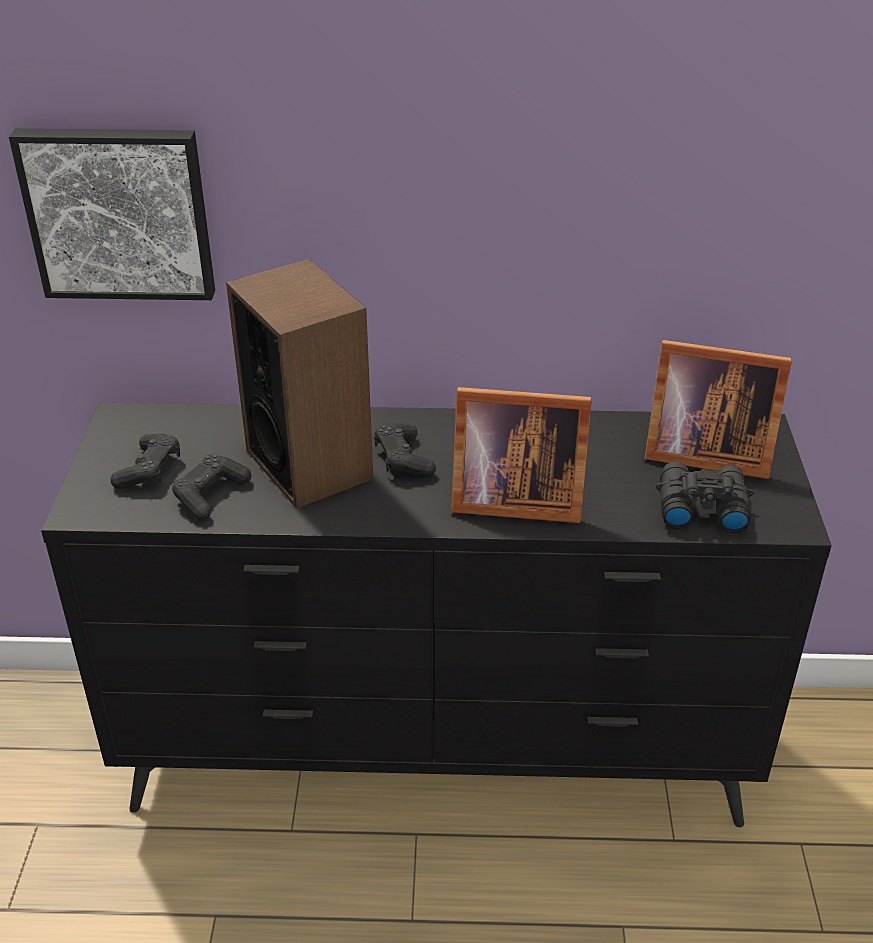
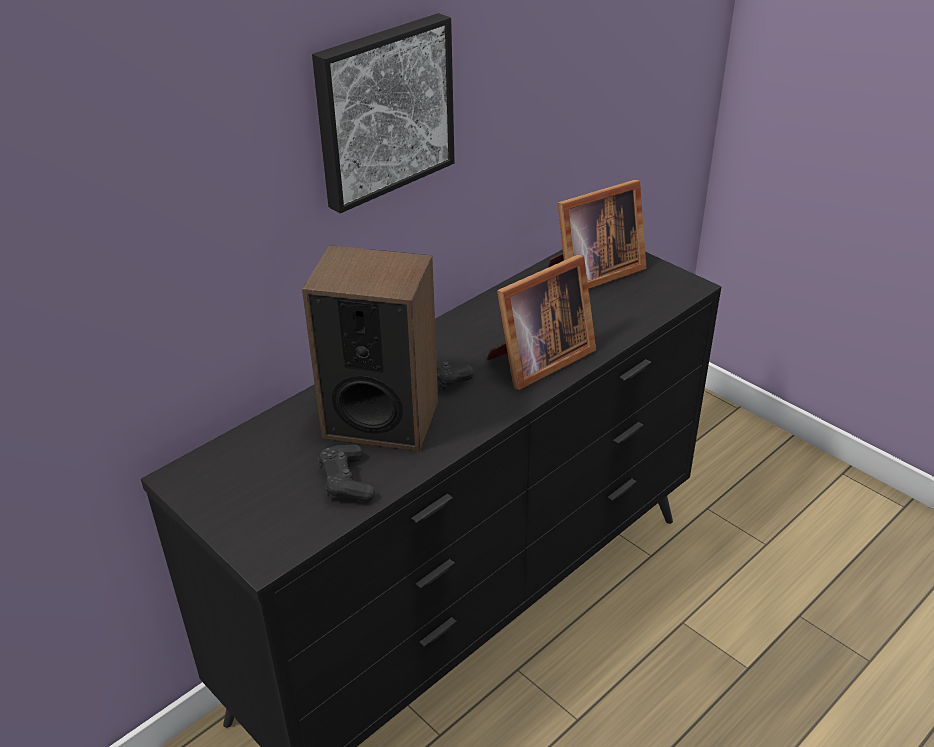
camera: 45 degrees left, 0 degrees up
picture [9,128,215,300] -> picture moved to [312,13,455,213]
black game controller [110,434,180,489] -> none
black binoculars [656,462,754,533] -> none

